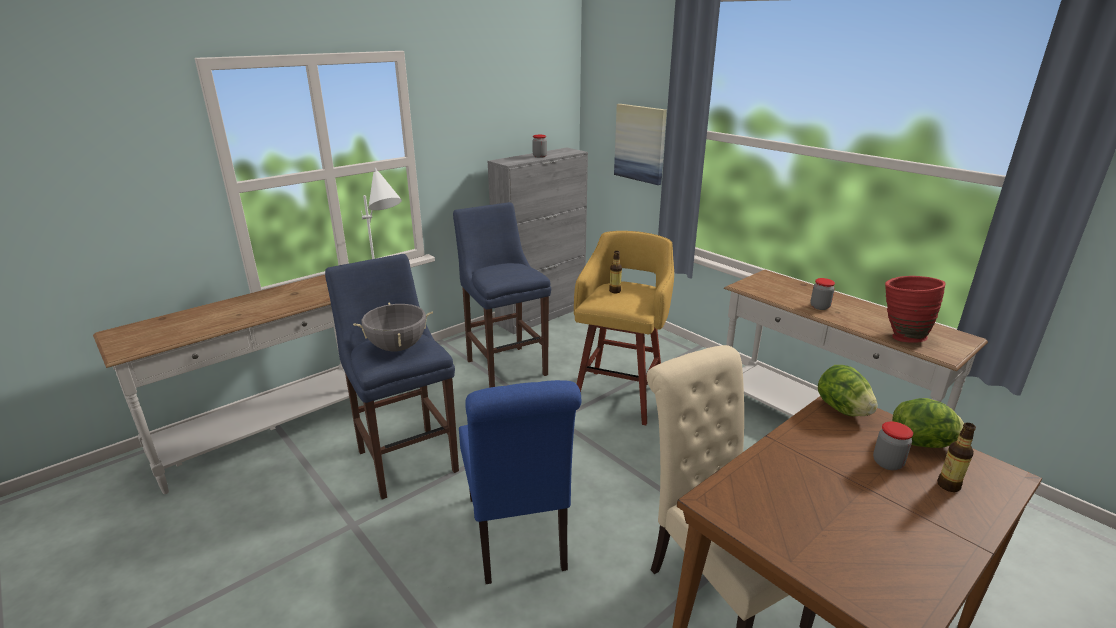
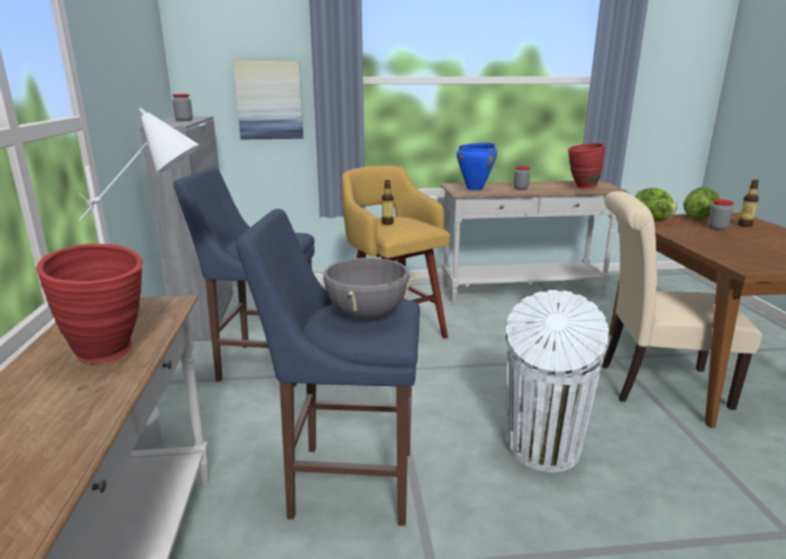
camera: 55 degrees left, 5 degrees down
blue chair [459,380,582,584] -> white trash can [506,290,609,472]
none -> red vase [36,244,143,363]
none -> blue cooking pot [457,143,497,190]

